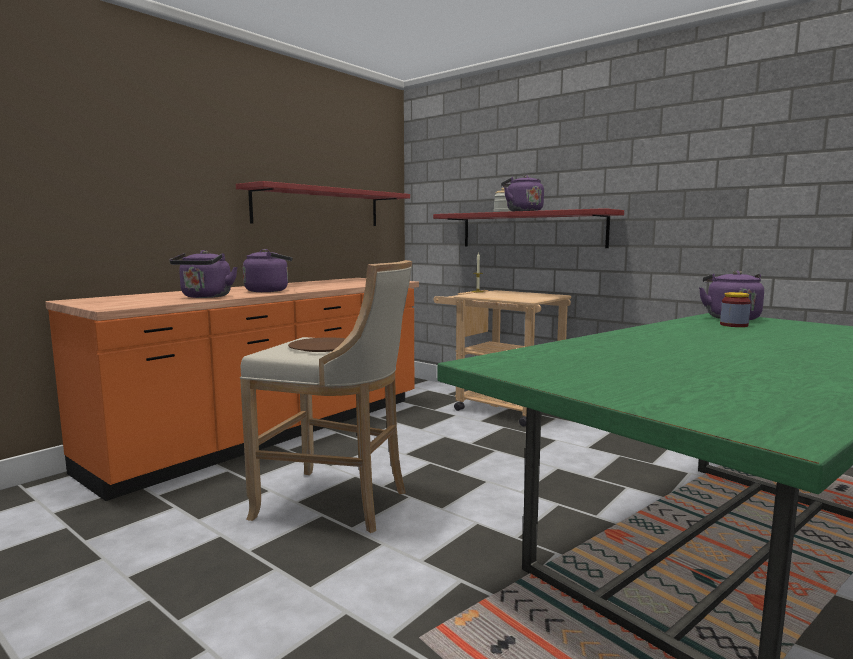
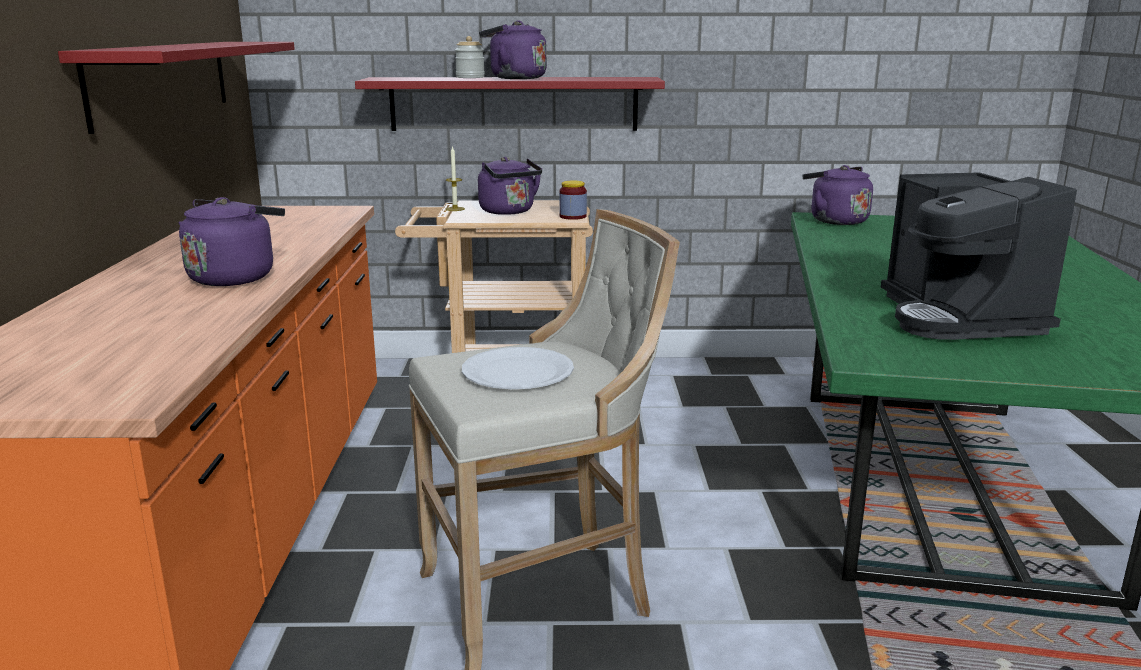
camera: 40 degrees left, 10 degrees up
purple kettle [169,250,238,298] -> purple kettle moved to [478,157,542,215]
brown plate [288,337,346,352] -> white plate [462,347,574,389]
jar [720,292,751,327] -> jar moved to [559,181,587,220]
none -> coffee machine [881,172,1077,340]

